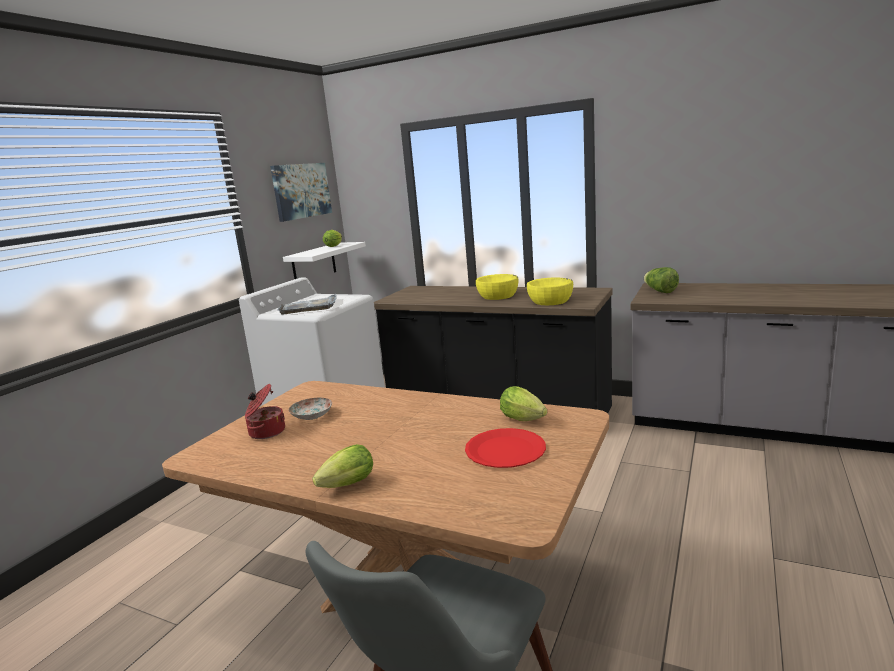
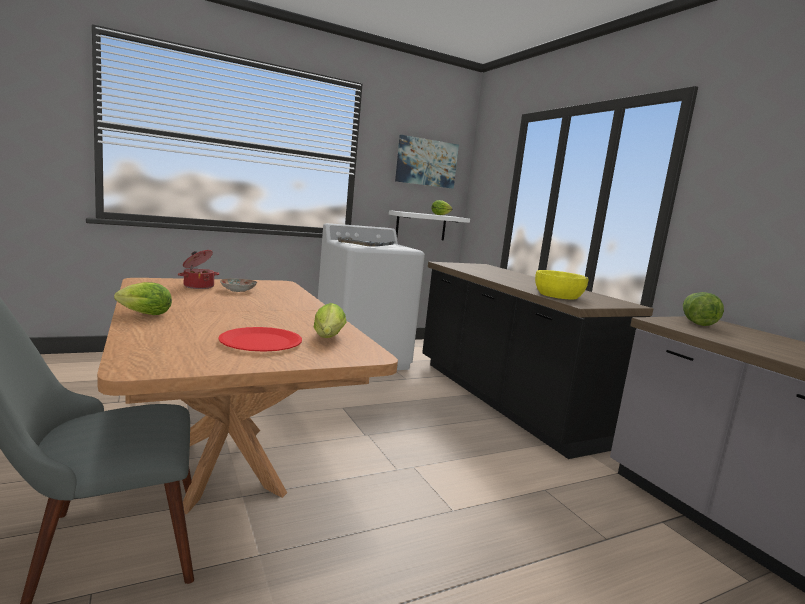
camera: 35 degrees right, 5 degrees down
yellow bowl [476,274,518,300] -> none

